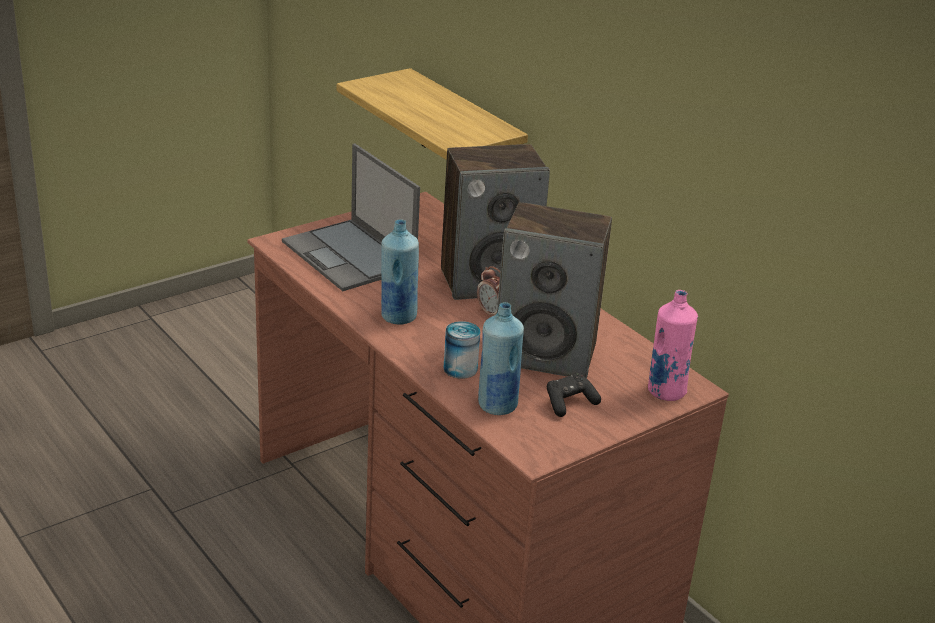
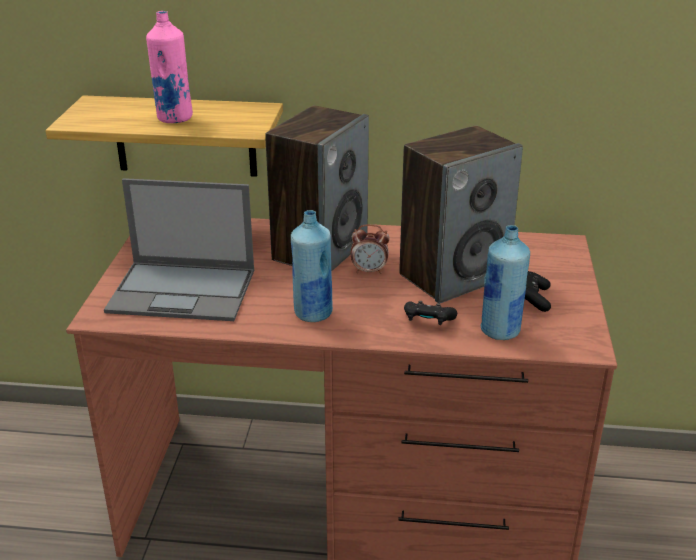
camera: 45 degrees left, 0 degrees up
can [444,321,480,379] -> black game controller [404,301,457,325]
pink bottle [648,290,698,401] -> pink bottle moved to [146,11,193,123]

